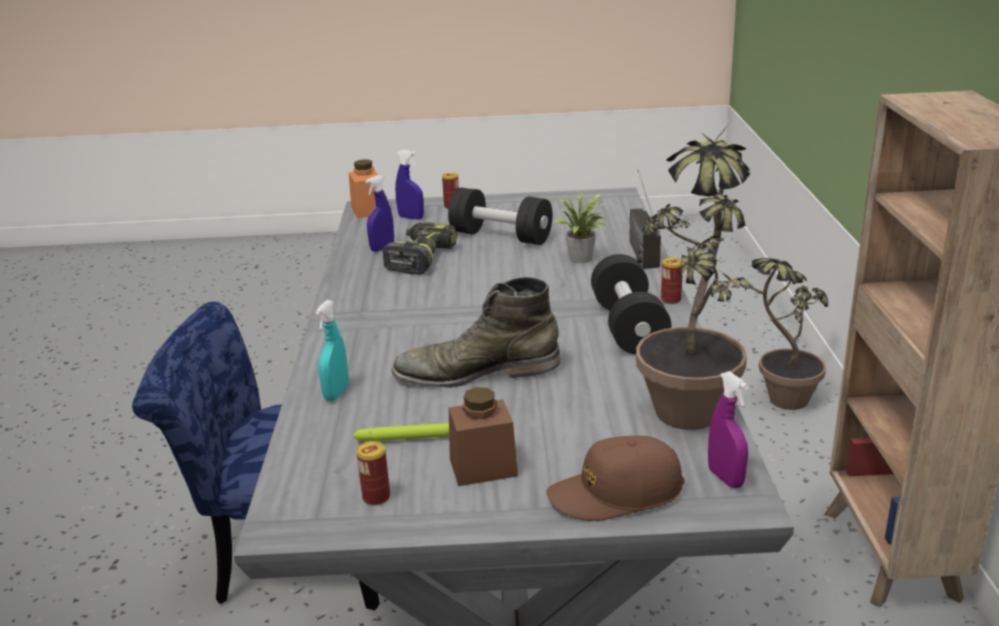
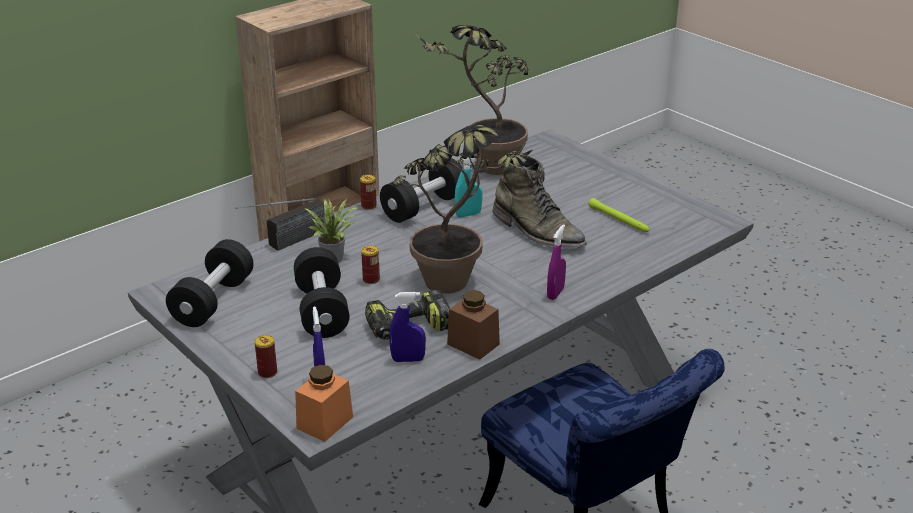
camera: 130 degrees left, 5 degrees up
turquoise spray bottle [315,300,349,401] -> turquoise spray bottle moved to [455,157,482,217]
can [356,441,390,506] -> can moved to [361,245,380,284]
brown jar [449,387,518,486] -> brown jar moved to [447,290,500,360]
brown cap [547,436,685,521] -> none
purple spray bottle [708,371,748,488] -> purple spray bottle moved to [547,224,566,300]
potted plant [719,258,828,410] -> potted plant moved to [392,124,532,294]
none -> black dumbbell [166,239,254,327]

